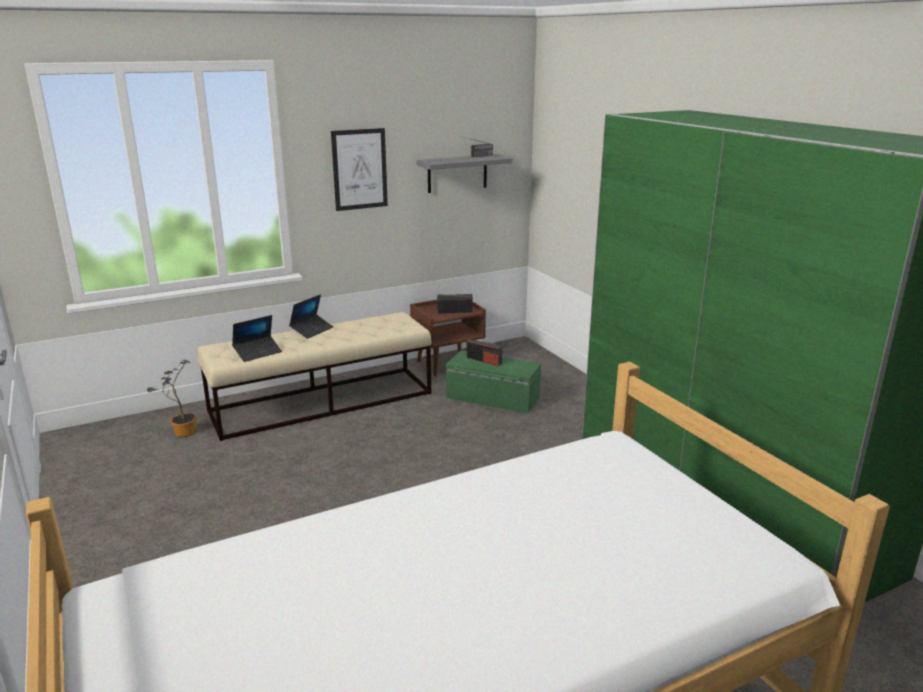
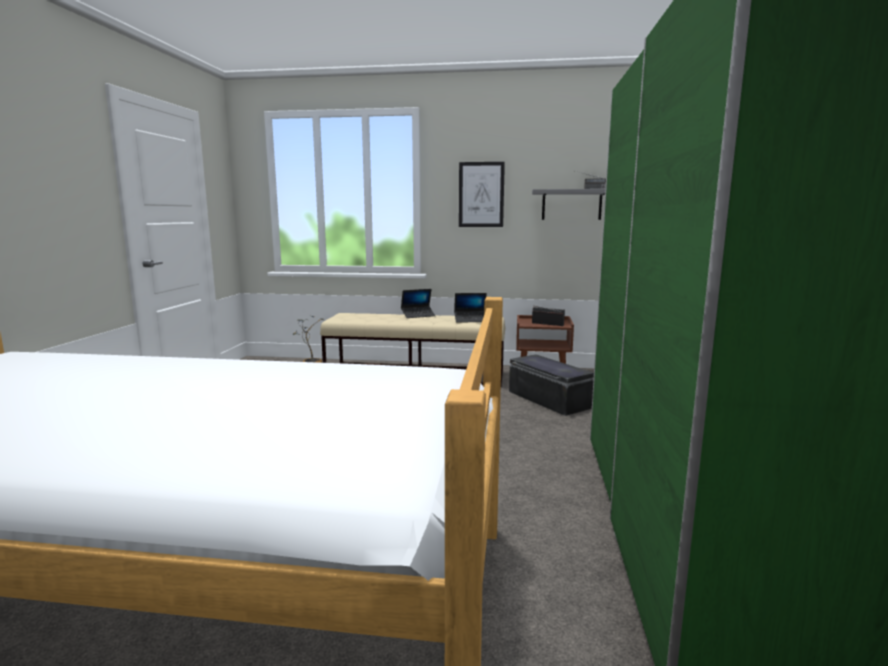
camera: 35 degrees right, 10 degrees down
laptop [232,315,282,362] -> laptop moved to [454,293,487,323]
green storage box [446,351,541,413] -> black storage box [509,354,594,416]
radio [467,339,502,366] -> none

